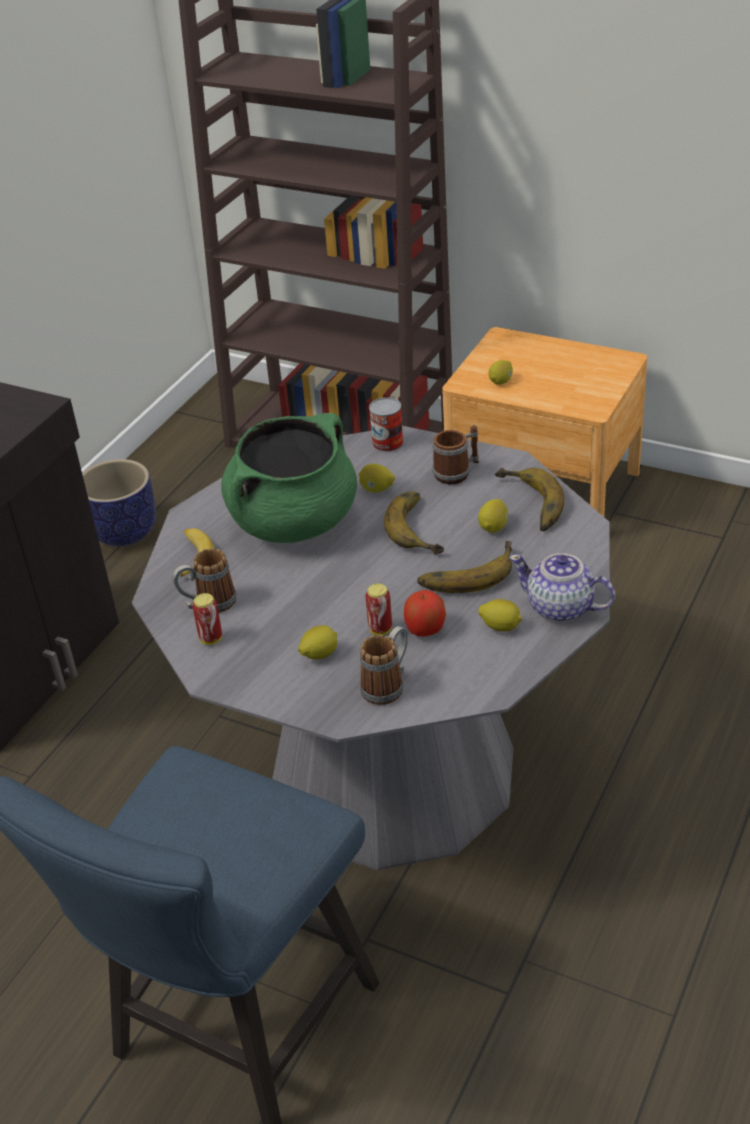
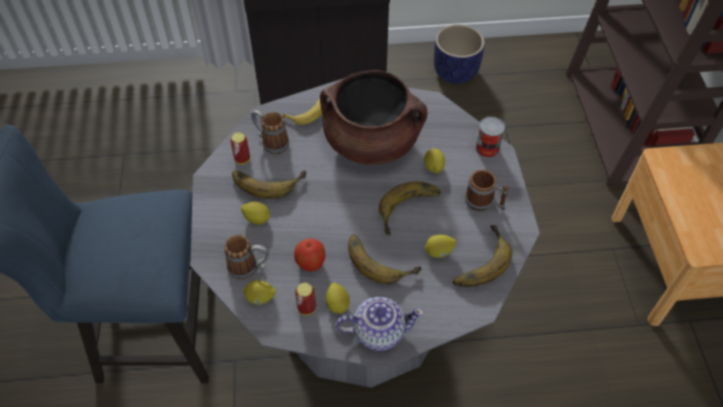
camera: 55 degrees right, 15 degrees up
green cooking pot [221,413,357,543] -> brown cooking pot [320,70,428,165]
can [366,584,392,635] -> can moved to [295,283,316,315]
lemon [489,360,513,385] -> lemon moved to [243,280,276,305]
teapot [509,553,615,622] -> teapot turned 90 degrees clockwise [336,297,424,351]
none -> banana [232,170,307,199]

